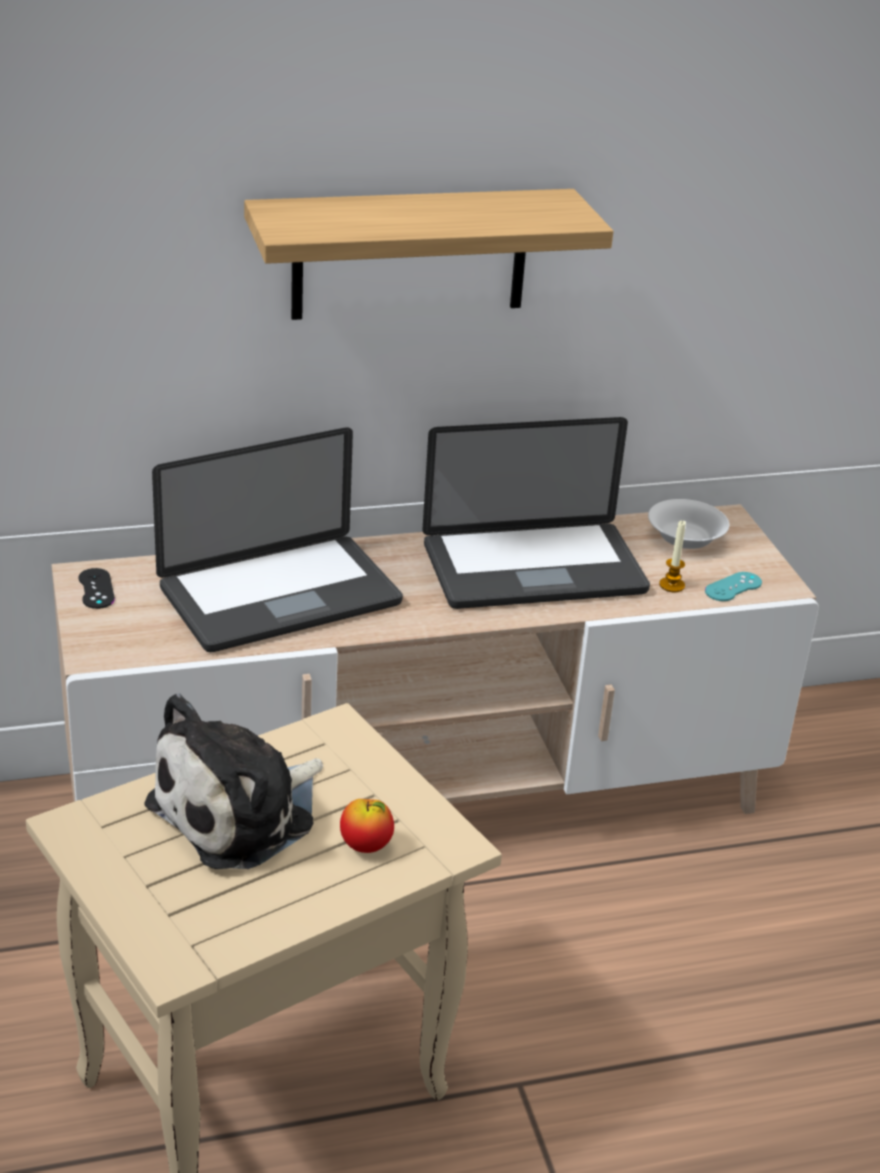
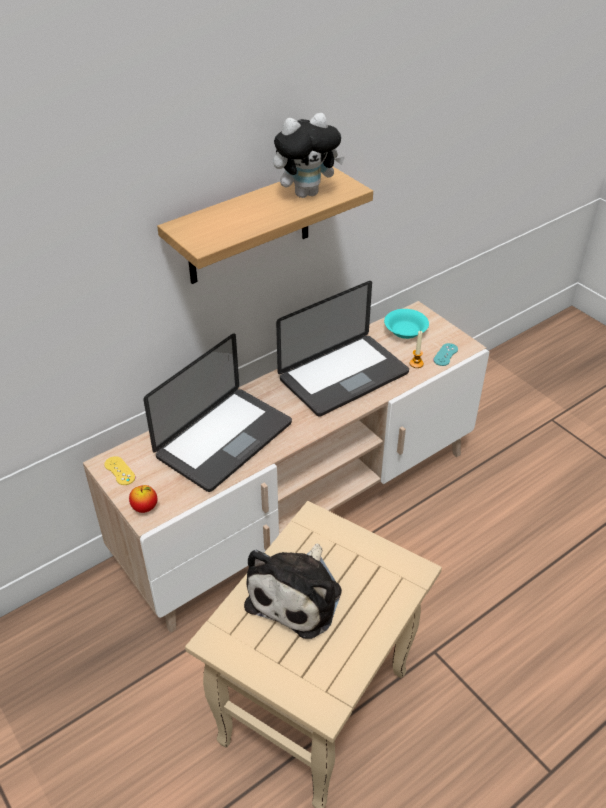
camera: 20 degrees left, 10 degrees up
black game controller [78,568,115,609] -> yellow game controller [104,456,135,485]
apple [340,799,394,853] -> apple moved to [129,485,157,513]
white bowl [648,499,729,549] -> turquoise bowl [384,309,429,339]
none -> plush toy [273,113,345,198]

